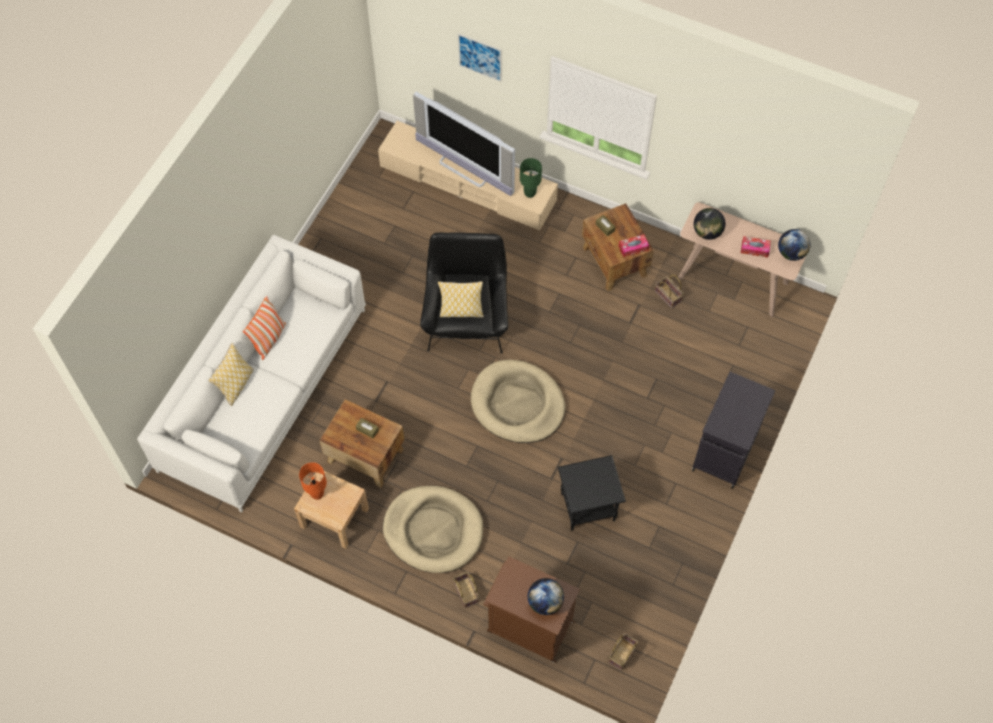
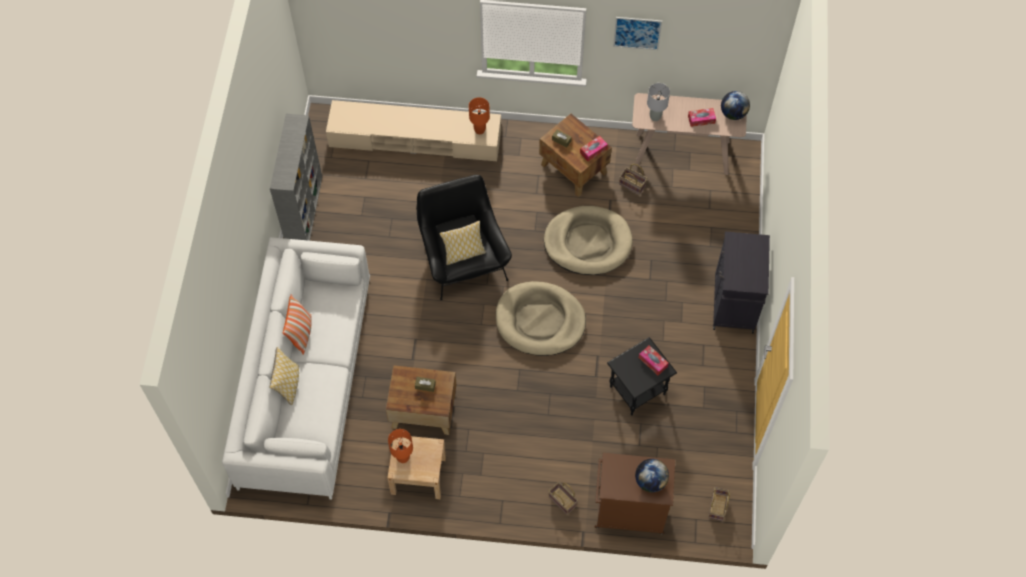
camera: 20 degrees left, 0 degrees up
beige dog bed [383,486,483,573] -> beige dog bed moved to [544,206,633,275]
television [413,92,515,196] -> none
picture [458,33,502,82] -> picture moved to [613,17,662,50]
green table lamp [520,158,542,198] -> orange table lamp [469,97,490,134]
globe [694,208,725,240] -> grey table lamp [647,83,670,121]
none -> grey bookcase [270,114,322,241]
none -> tissue box [639,345,669,375]

